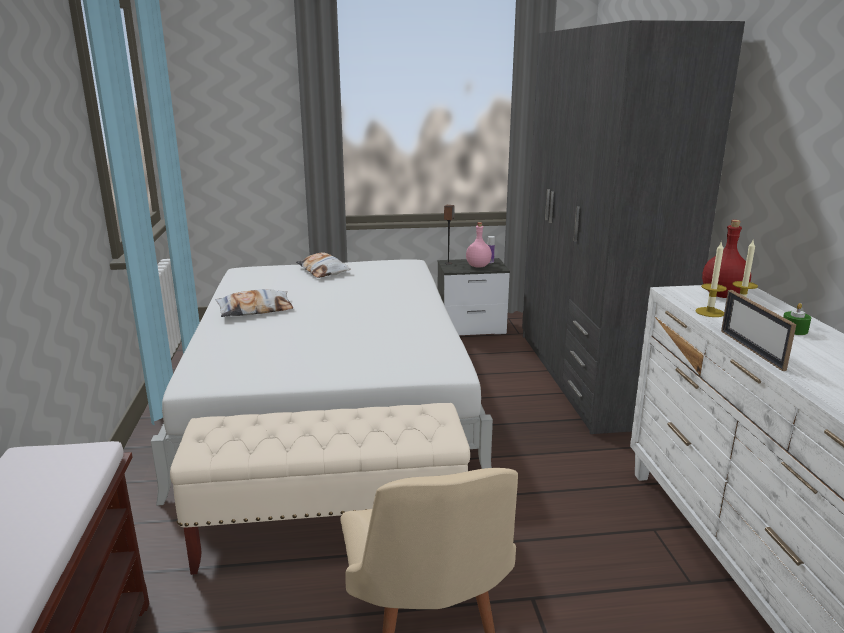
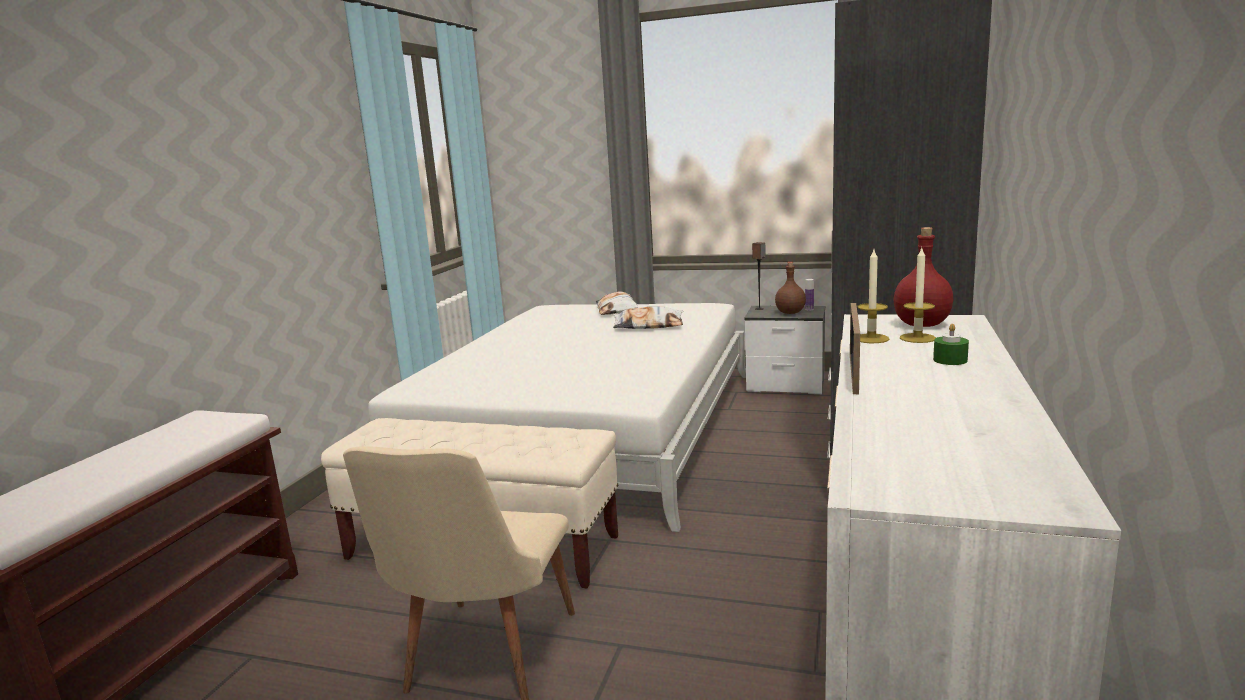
camera: 25 degrees right, 5 degrees down
pillow [215,289,293,317] -> pillow moved to [613,306,683,329]
pink bottle [466,222,492,268] -> brown bottle [775,262,806,314]

